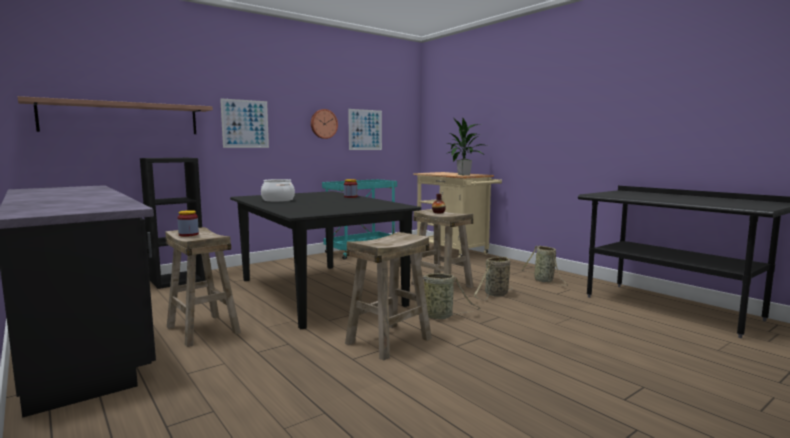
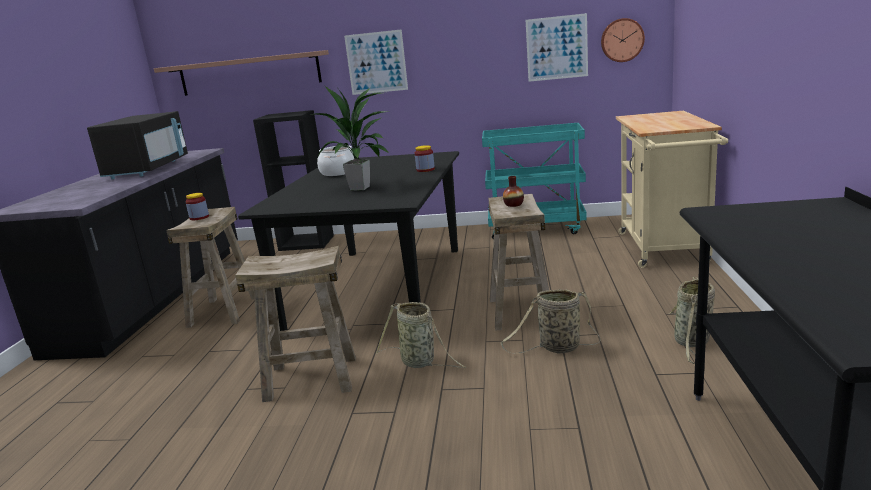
camera: 45 degrees right, 10 degrees up
wall clock [311,109,338,139] -> wall clock moved to [601,18,645,62]
potted plant [445,118,487,175] -> potted plant moved to [311,85,390,191]
none -> black microwave [87,111,188,179]

